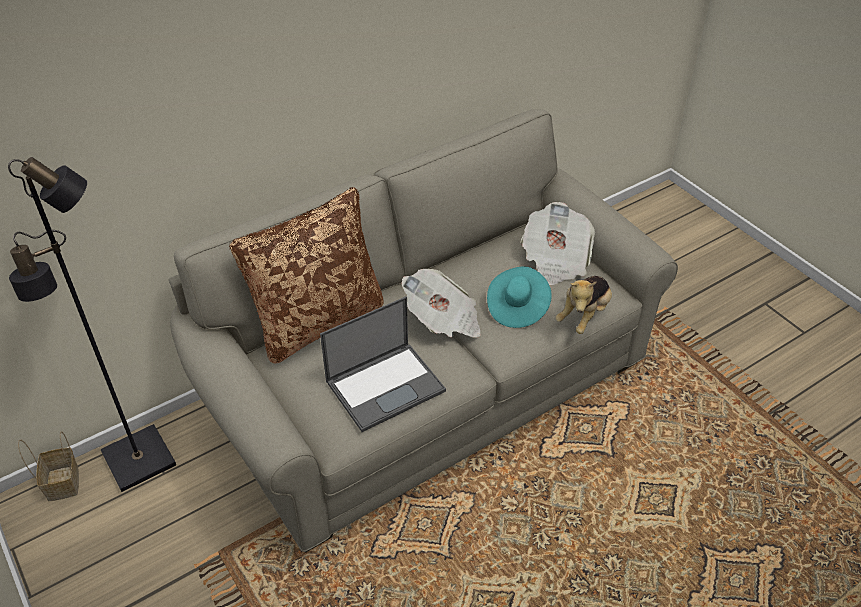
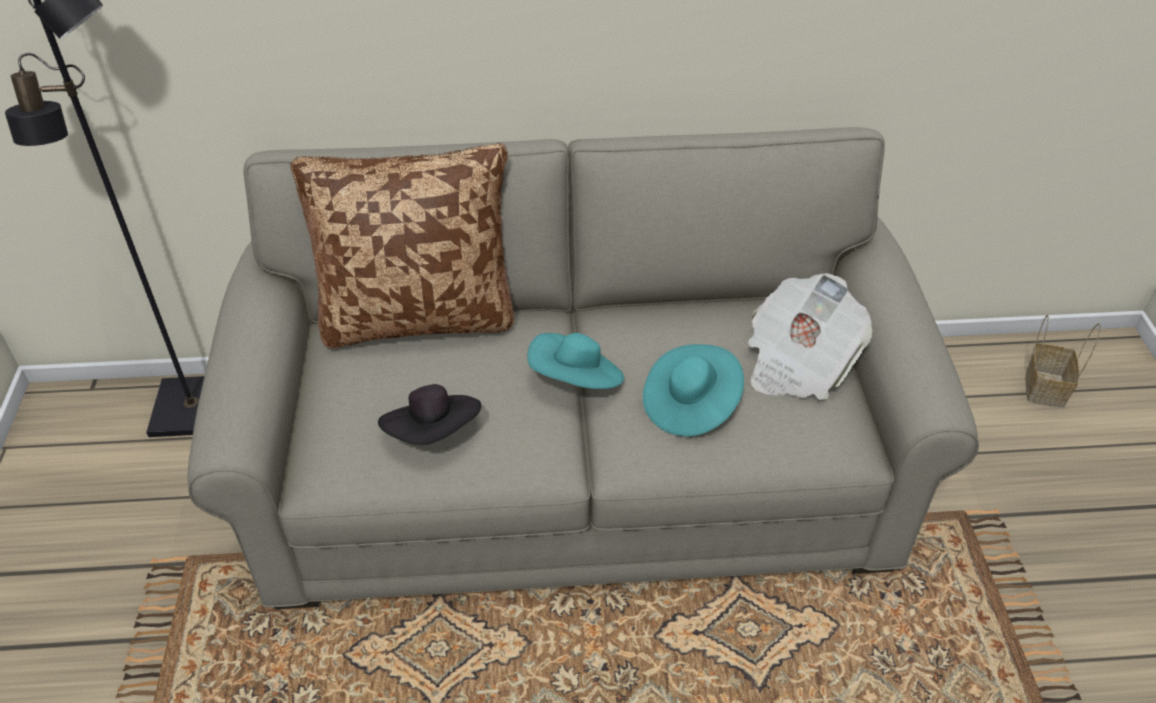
camera: 30 degrees right, 0 degrees up
basket [18,431,79,501] -> basket moved to [1025,314,1101,408]
laptop [320,296,446,432] -> black hat [378,384,482,445]
newspaper [402,269,481,338] -> turquoise hat [527,333,624,389]
plush toy [555,276,612,334] -> none

